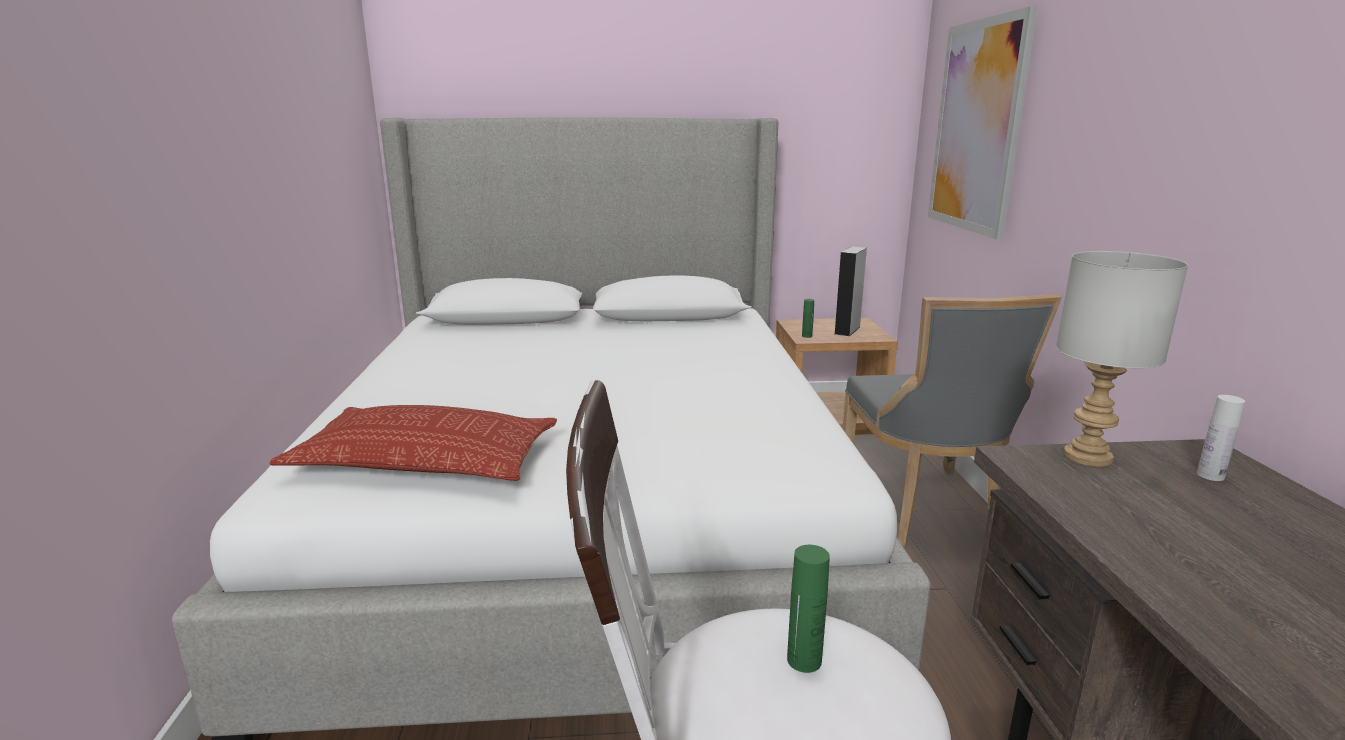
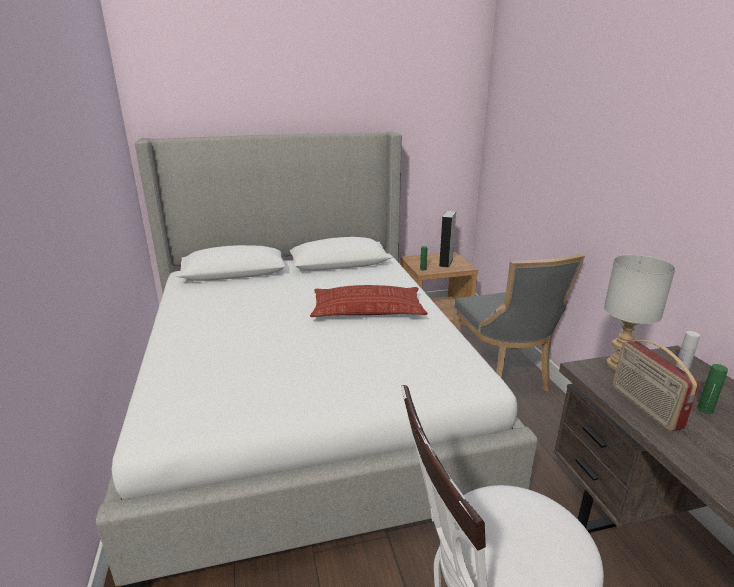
camera: 10 degrees left, 5 degrees up
pillow [269,405,557,481] -> pillow moved to [310,285,428,317]
green bottle [787,545,830,673] -> green bottle moved to [697,364,728,414]
picture [928,6,1038,240] -> none
none -> radio [613,340,699,431]

